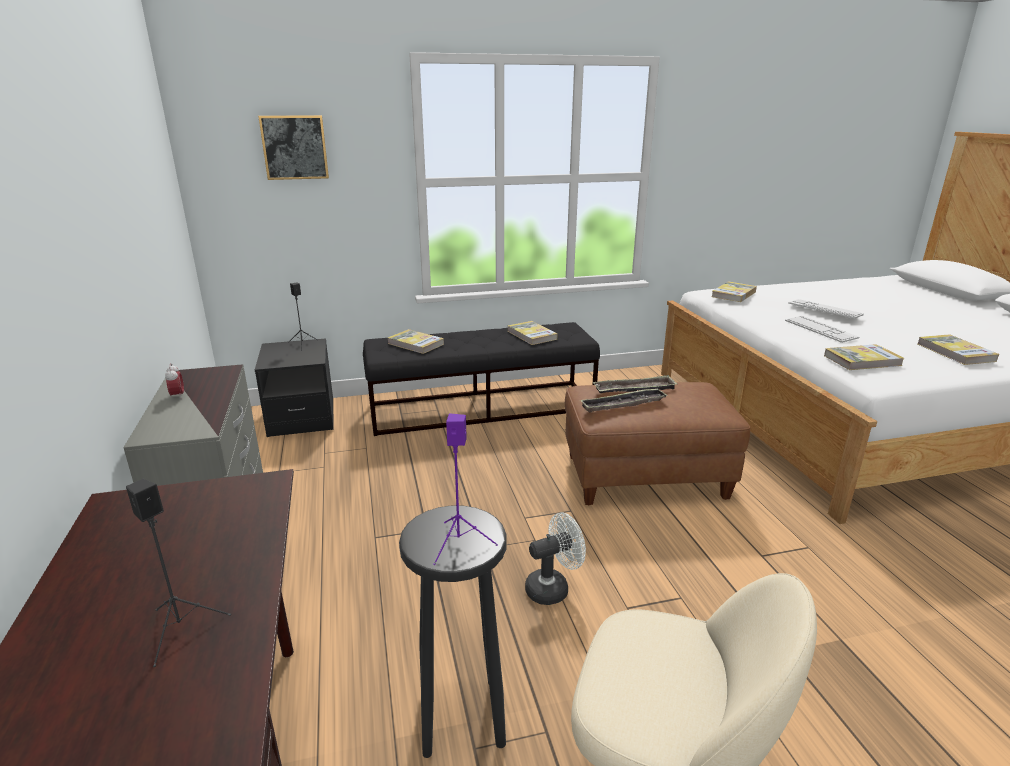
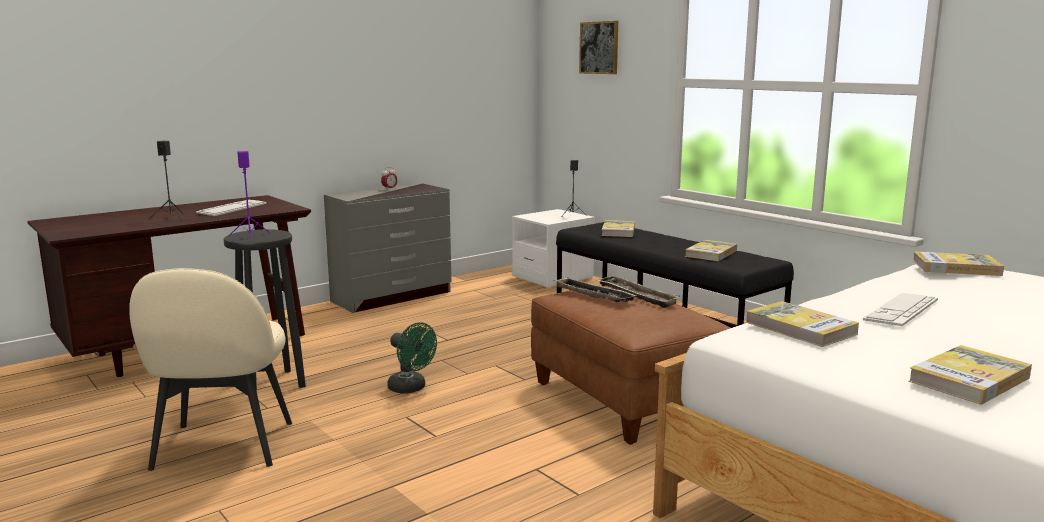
camera: 65 degrees right, 10 degrees down
black nightstand [255,339,333,437] -> white nightstand [512,209,595,288]
white fan [525,512,586,605] -> green fan [387,322,437,394]
keyboard [788,299,864,318] -> keyboard moved to [196,200,267,216]

